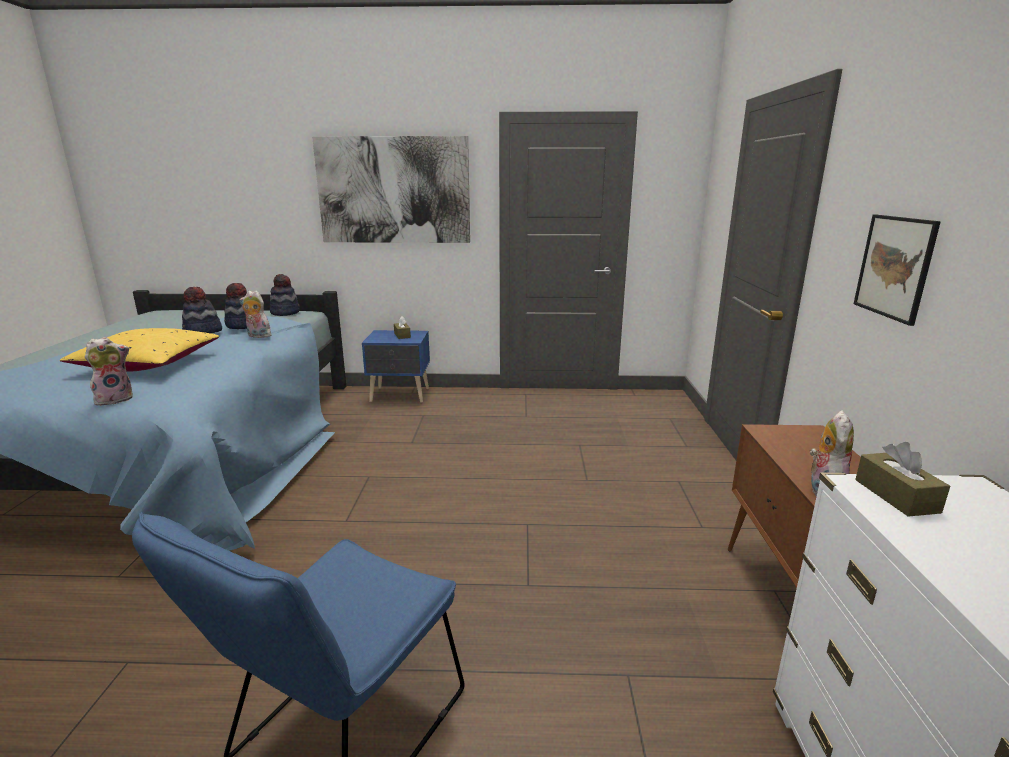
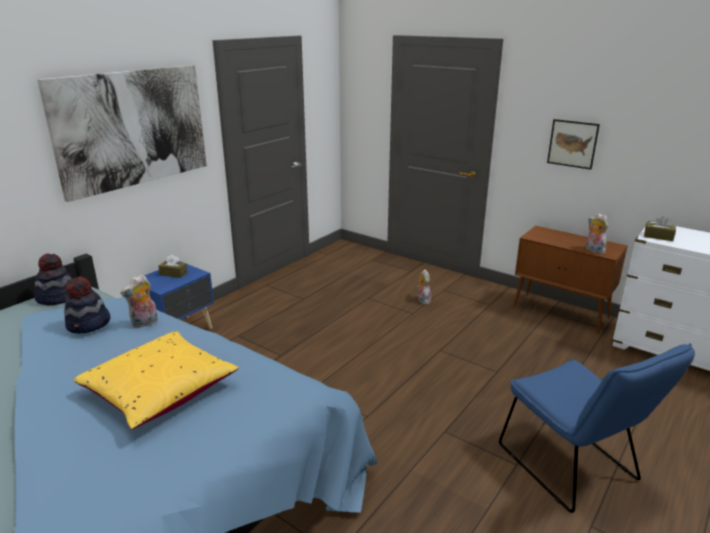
camera: 55 degrees left, 5 degrees up
plush toy [85,337,133,405] -> plush toy moved to [416,269,431,305]
hat [182,287,222,333] -> none

